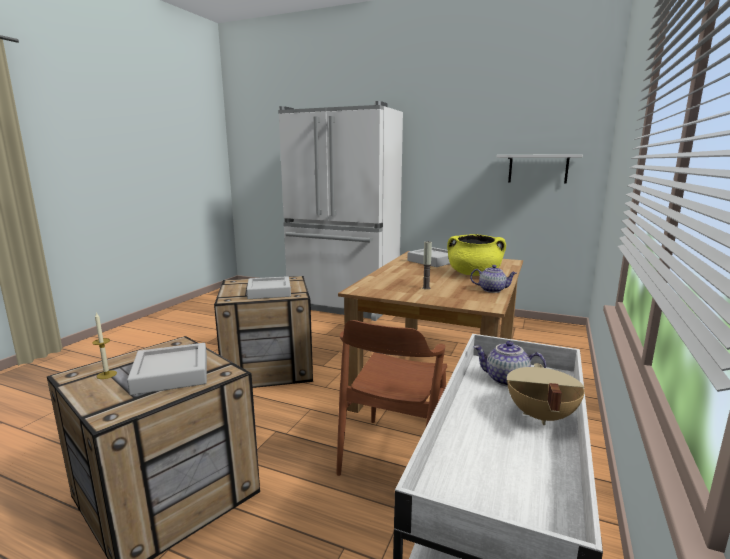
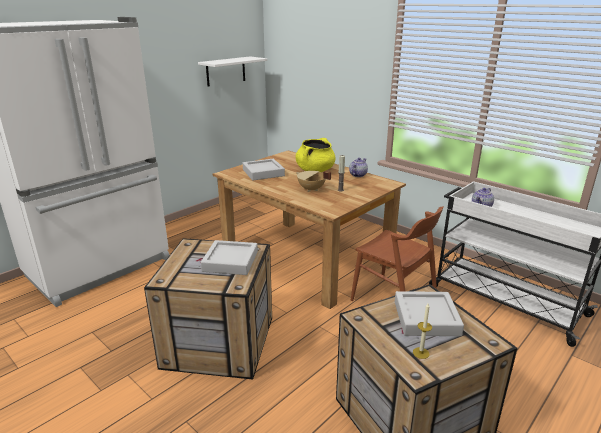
camera: 70 degrees left, 10 degrees up
beige cooking pot [507,363,585,425] -> beige cooking pot moved to [296,171,331,192]

